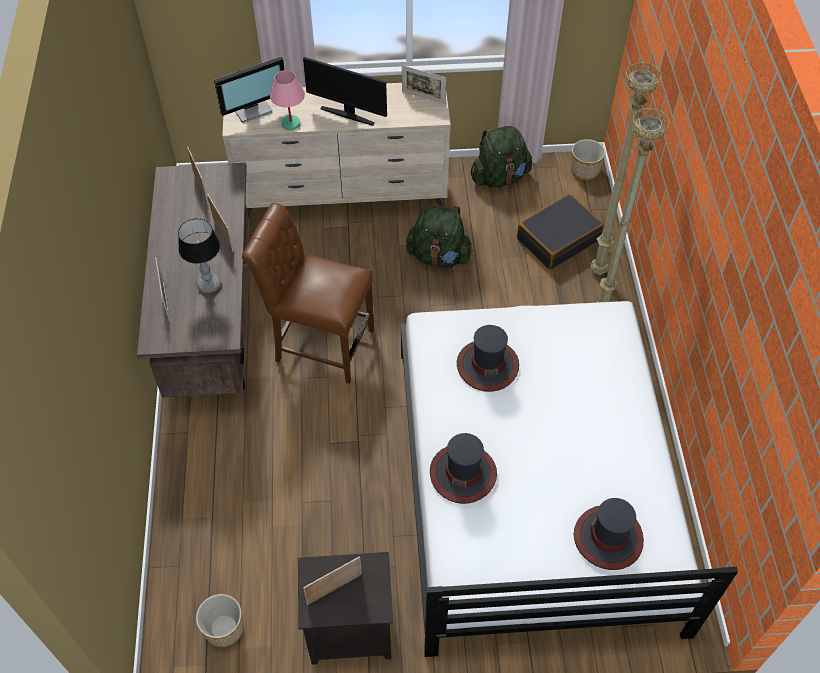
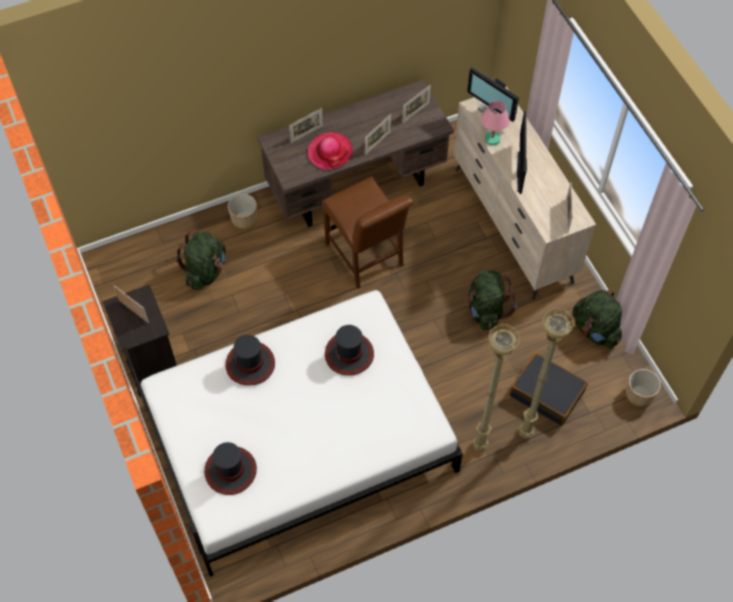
camera: 70 degrees right, 5 degrees up
table lamp [178,218,221,293] -> hat [308,132,353,169]
planter [196,594,244,647] -> planter moved to [228,194,257,229]
brown chair [242,203,374,384] -> brown chair turned 150 degrees clockwise [322,176,413,289]
none -> green backpack [176,231,226,290]

